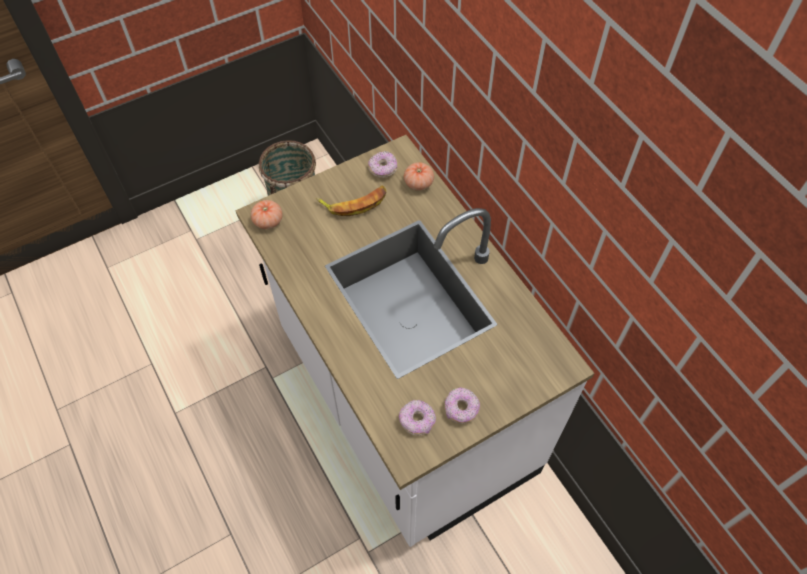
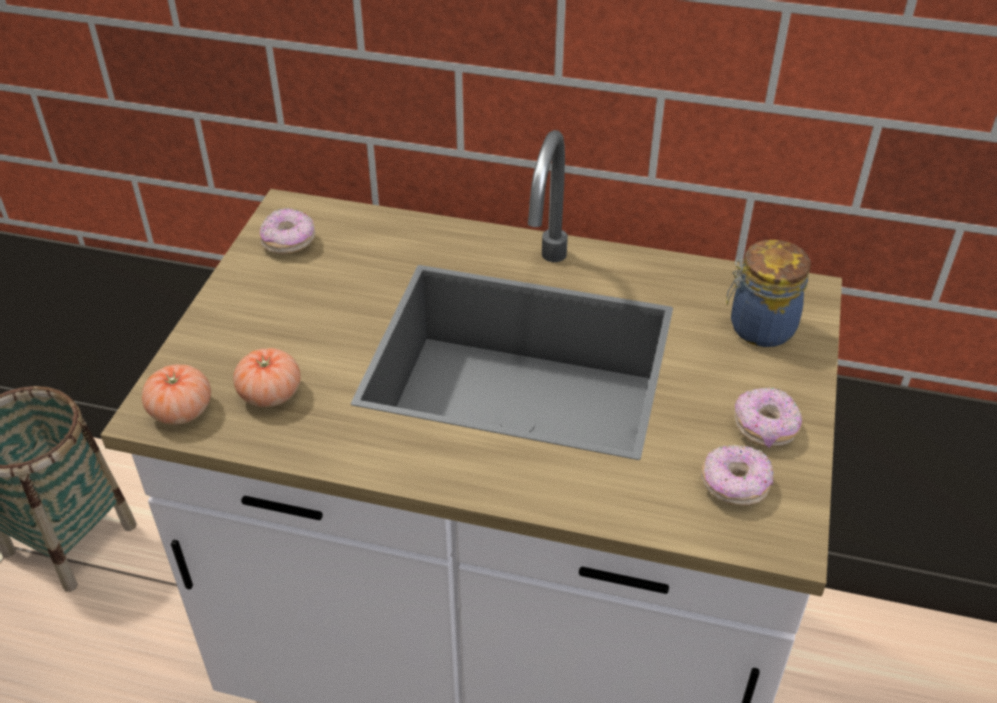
camera: 45 degrees left, 15 degrees down
banana [316,186,386,216] -> none
tomato [404,162,434,191] -> tomato moved to [233,348,301,407]
none -> jar [726,240,810,347]

